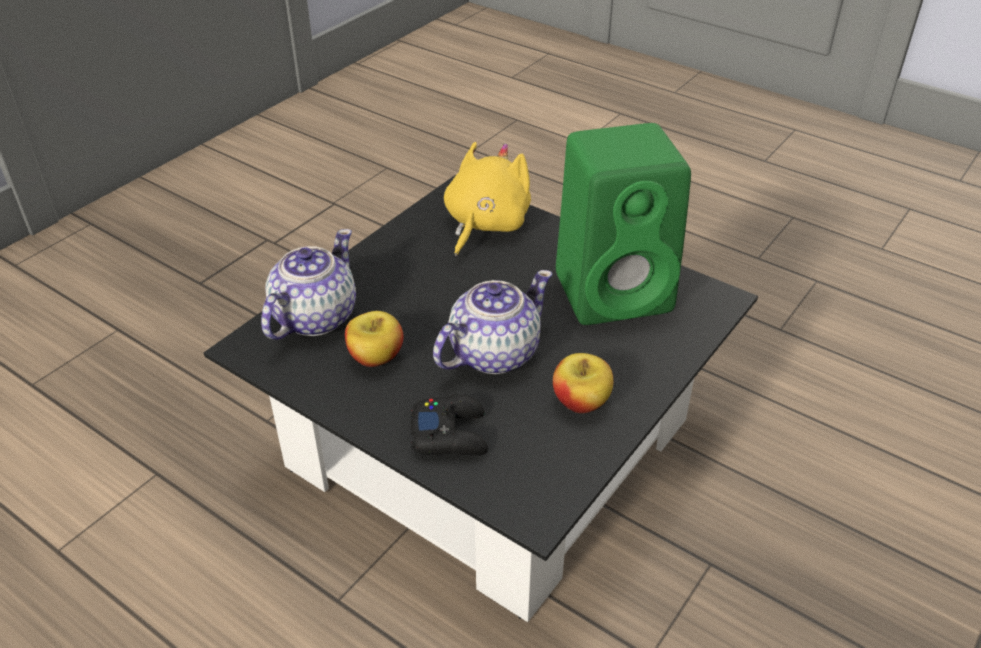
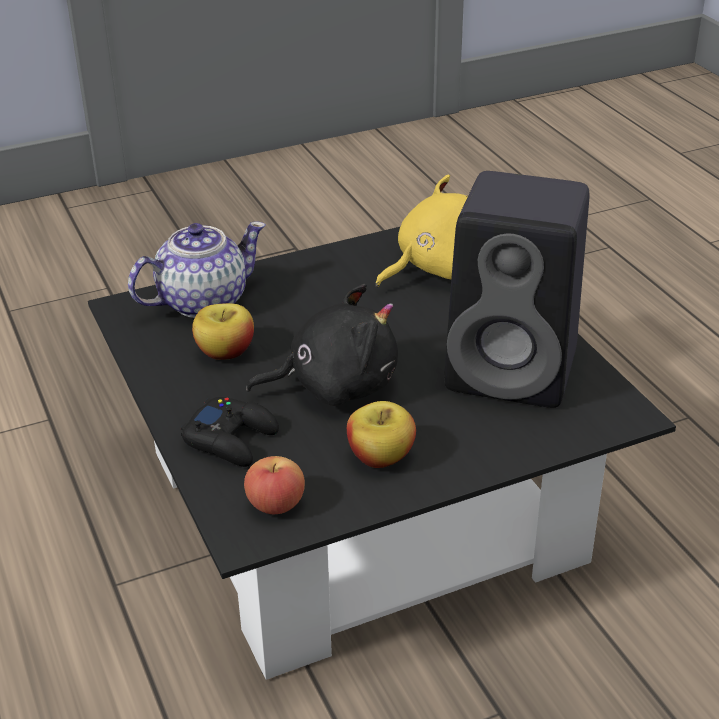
camera: 30 degrees right, 5 degrees down
teapot [433,270,552,374] -> black plush toy [246,284,398,406]
green speaker [556,123,691,325] -> black speaker [444,171,590,408]
none -> apple [244,456,305,514]

